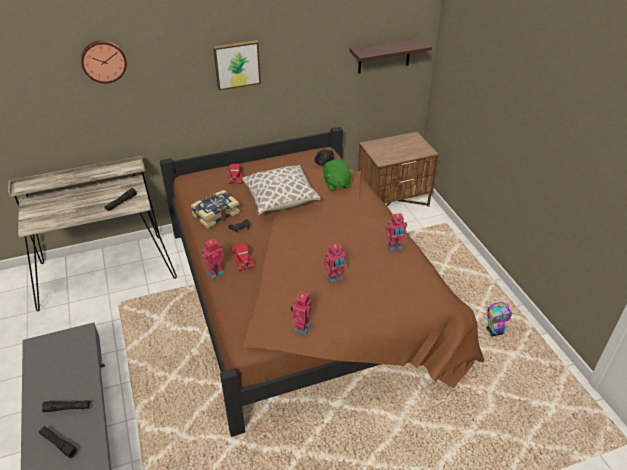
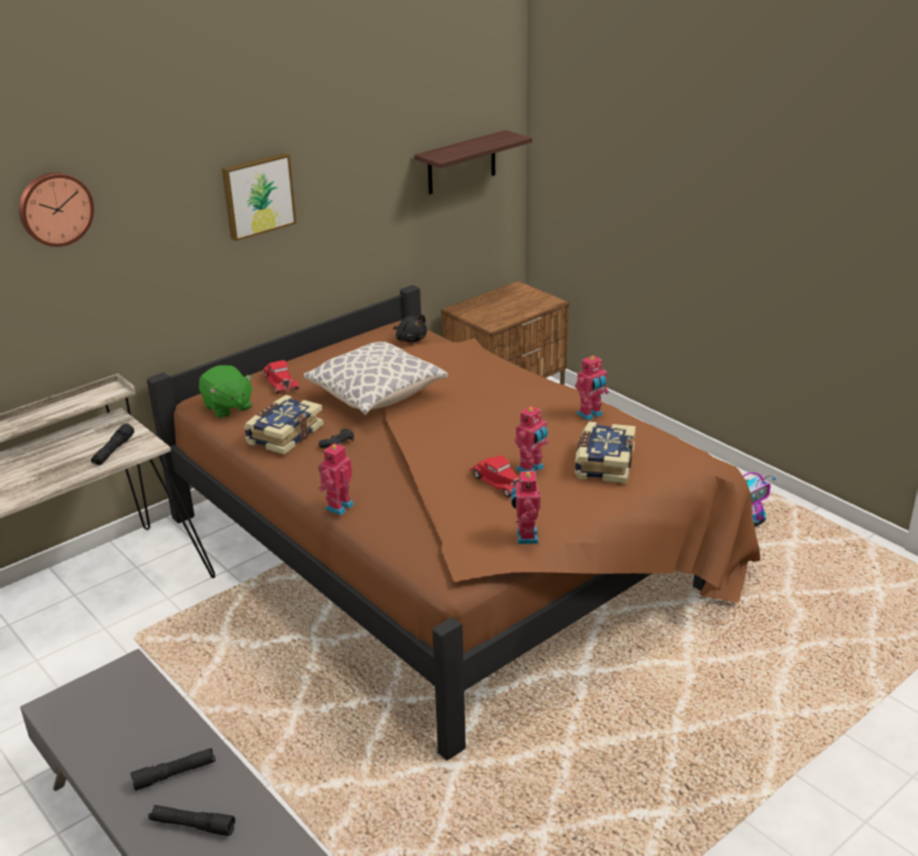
camera: 20 degrees left, 10 degrees down
red toy car [231,243,255,271] -> red toy car moved to [470,456,520,497]
green plush toy [323,160,354,191] -> green plush toy moved to [199,365,253,418]
none -> book [575,421,636,484]

